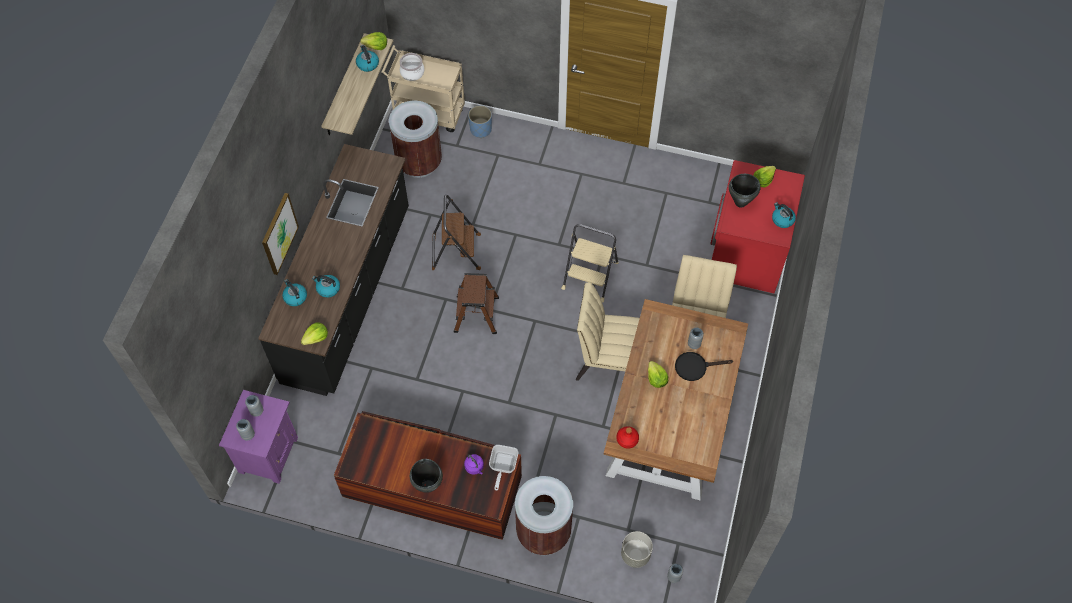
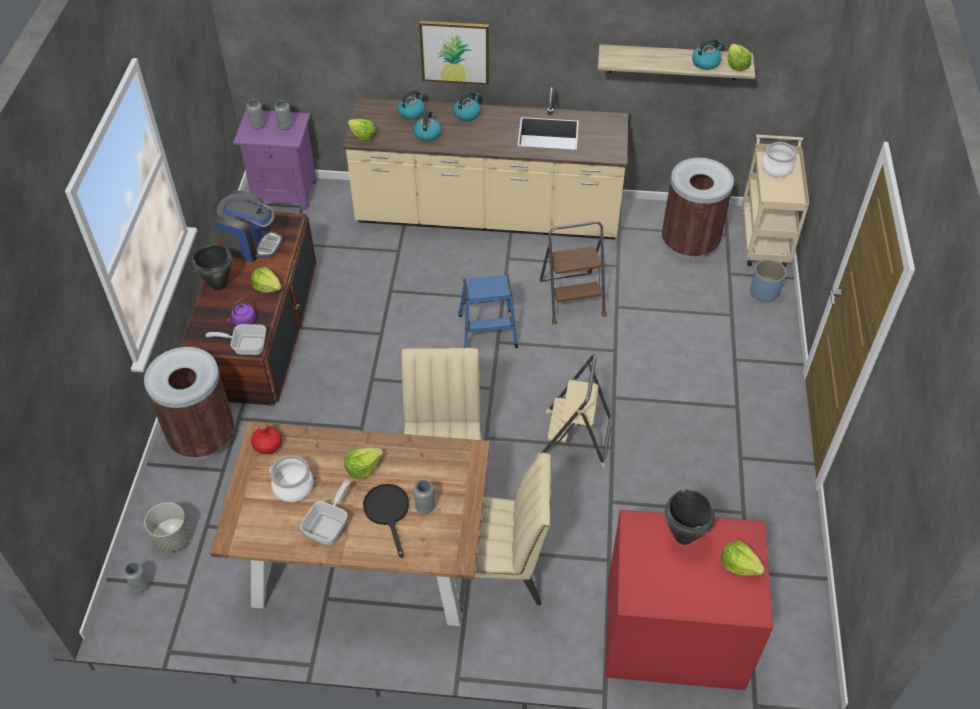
camera: 80 degrees right, 10 degrees down
black counter [258,144,409,396] -> beige counter [343,87,628,240]
brown step ladder [454,273,499,334] -> blue step ladder [458,274,518,348]
kettle [772,202,796,228] -> kettle moved to [453,91,481,121]
none -> coffee machine [212,191,283,262]
none -> lettuce [251,267,282,293]
none -> cooking pot [270,455,314,502]
none -> frying pan [300,480,350,545]

